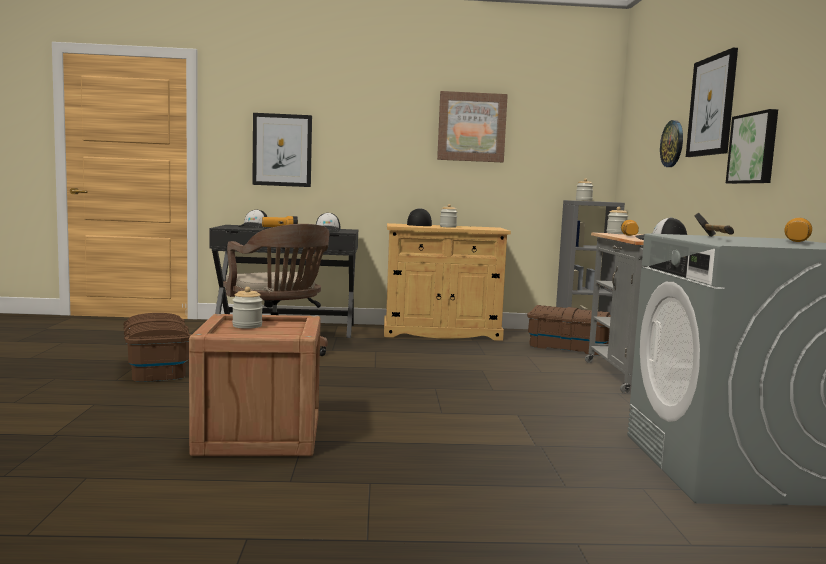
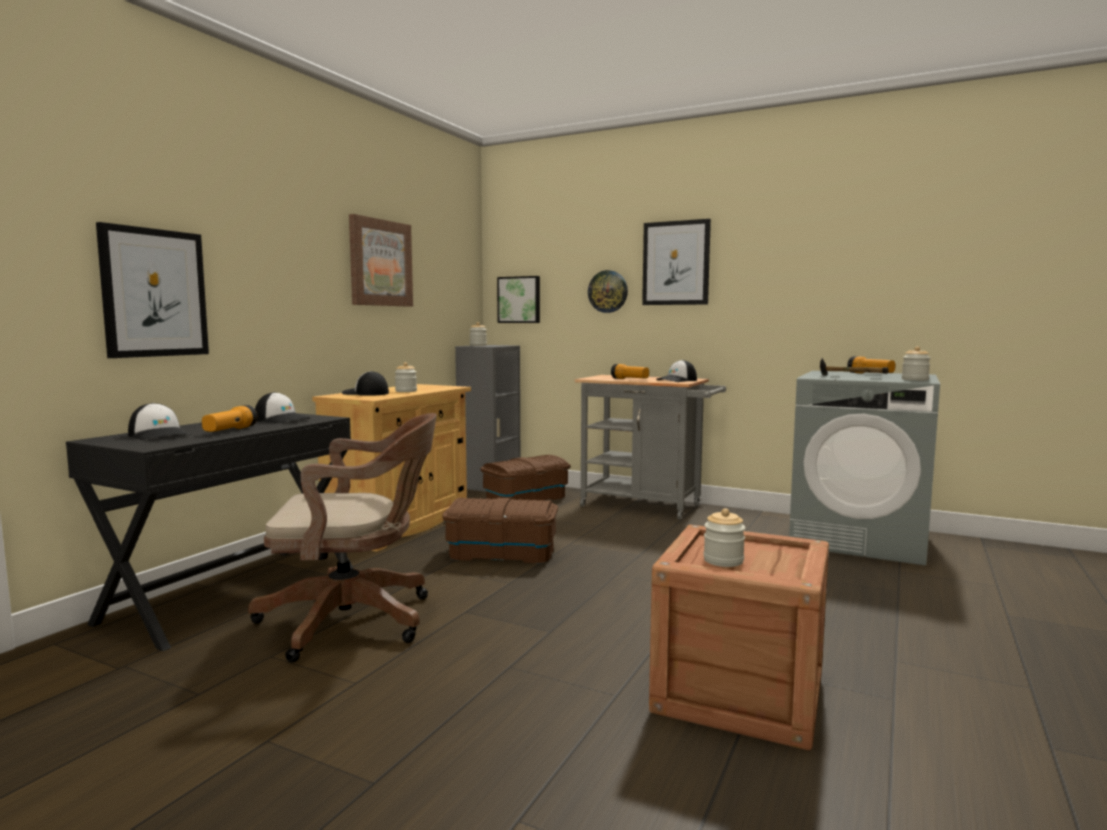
camera: 60 degrees left, 0 degrees up
brown storage box [123,313,192,382] -> brown storage box moved to [442,498,558,564]
jar [607,207,628,234] -> jar moved to [902,346,930,381]
picture [726,109,778,184] -> picture moved to [497,276,540,323]

